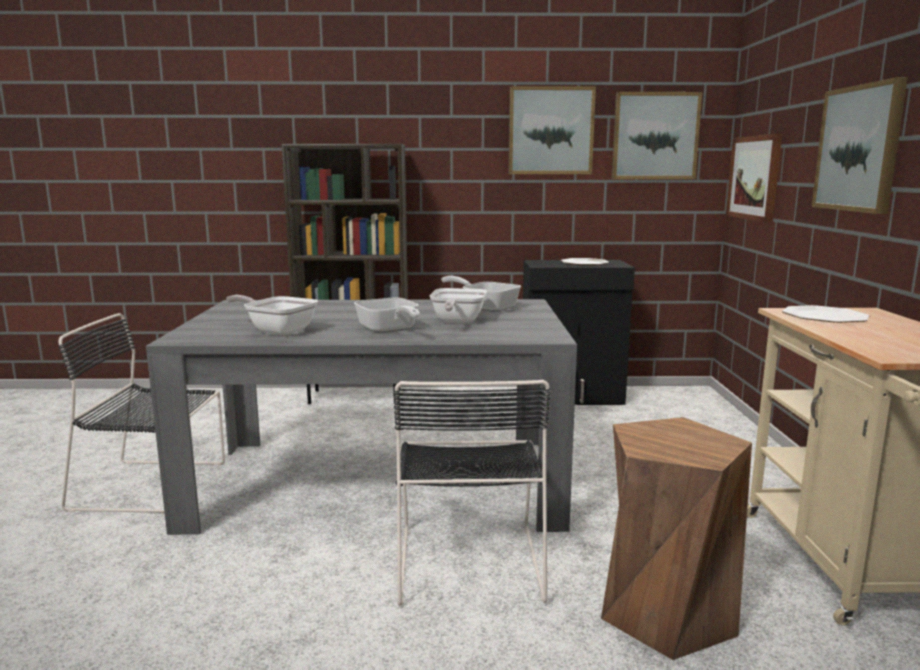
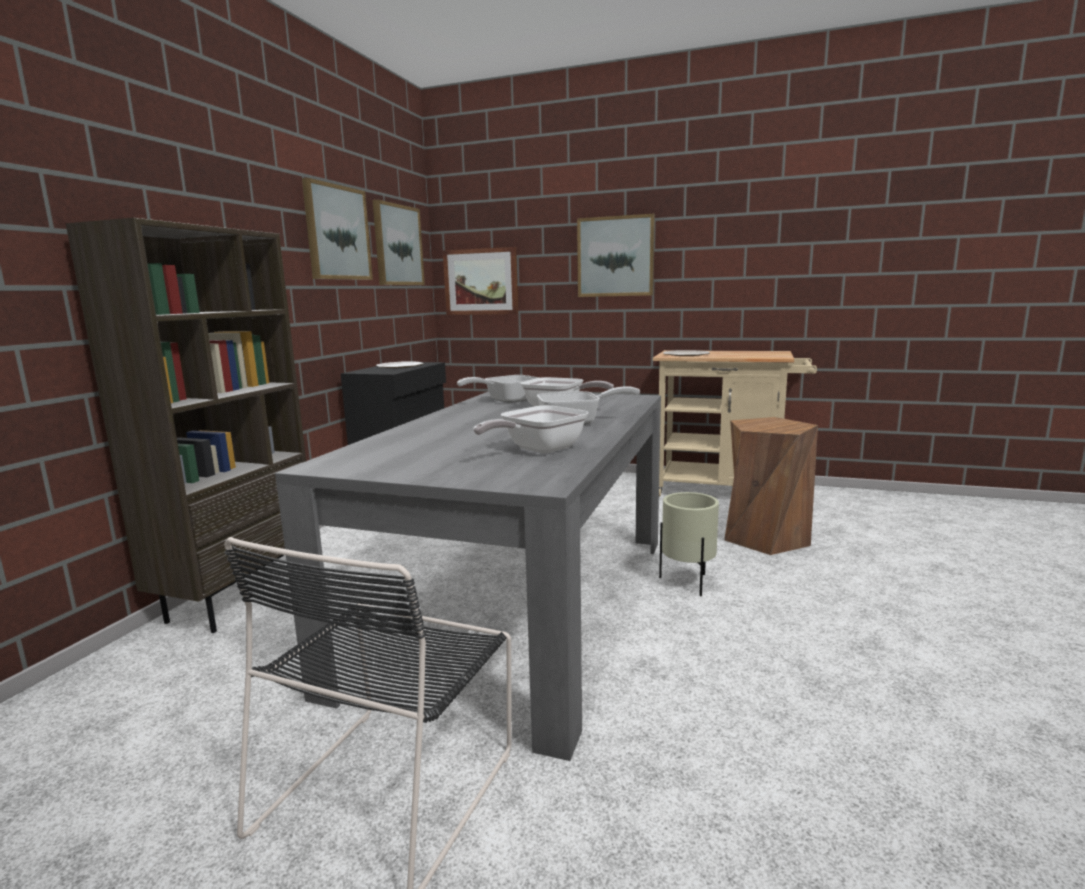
camera: 70 degrees left, 0 degrees up
black chair [393,380,551,606] -> beige planter [659,492,719,596]

